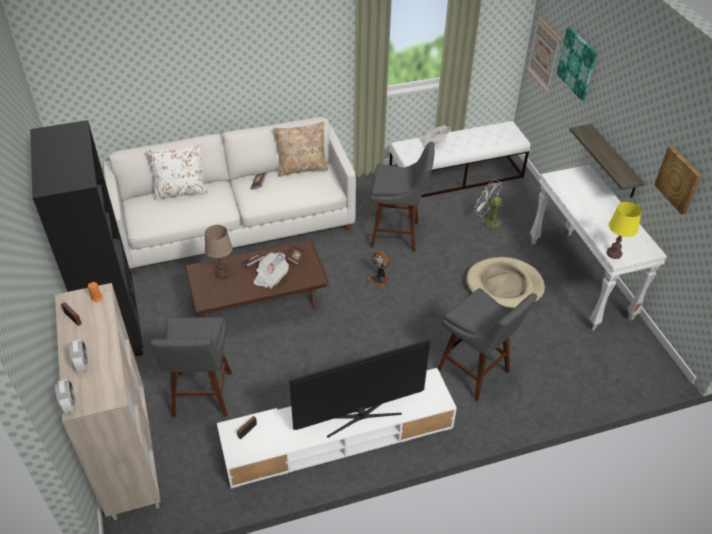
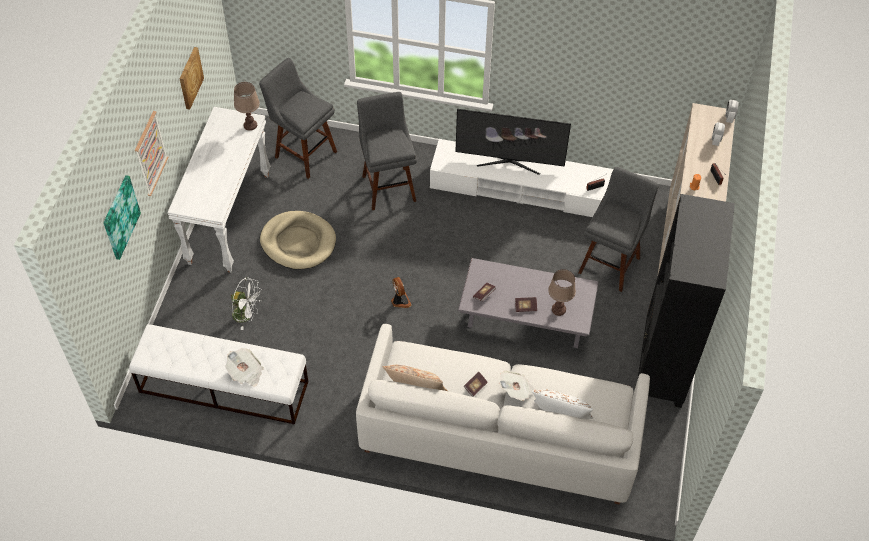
camera: 150 degrees left, 10 degrees up
brown coffee table [185,240,329,317] -> grey coffee table [458,258,599,348]
newspaper [254,253,289,289] -> newspaper moved to [499,371,536,401]
grey stool [370,141,435,252] -> grey stool moved to [259,58,337,179]
white fan [474,179,503,232] -> white fan turned 45 degrees counterclockwise [230,277,262,330]
picture [527,17,561,92] -> picture moved to [135,111,168,196]
shelf [570,124,645,198] -> none
yellow table lamp [606,202,642,259] -> brown table lamp [234,82,260,131]

